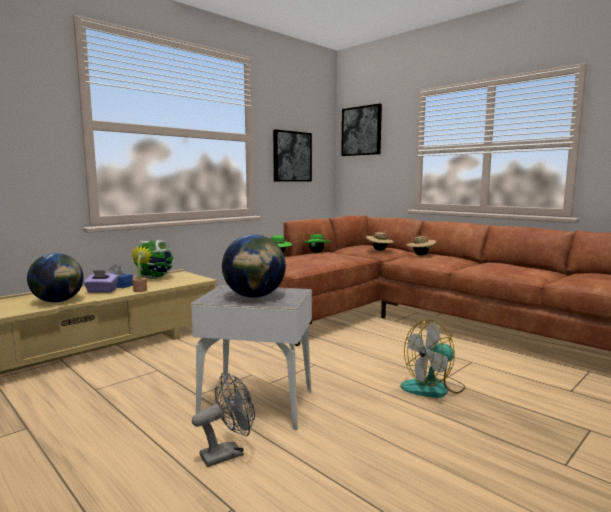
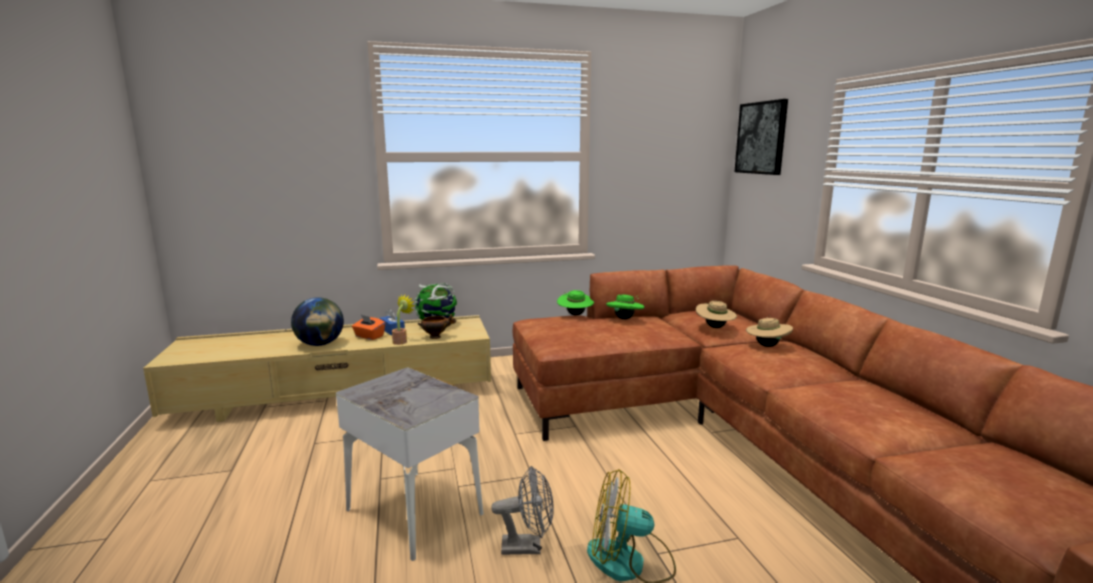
camera: 30 degrees right, 5 degrees up
purple tissue box [83,270,119,293] -> orange tissue box [352,315,385,340]
grey fan [192,372,255,467] -> grey fan moved to [491,466,554,555]
globe [222,234,286,298] -> none
picture [273,129,312,182] -> none
none -> bowl [418,314,456,339]

